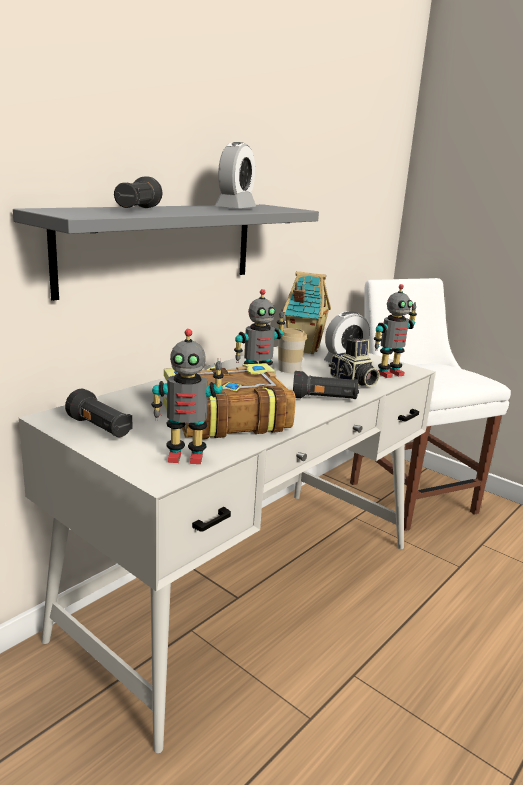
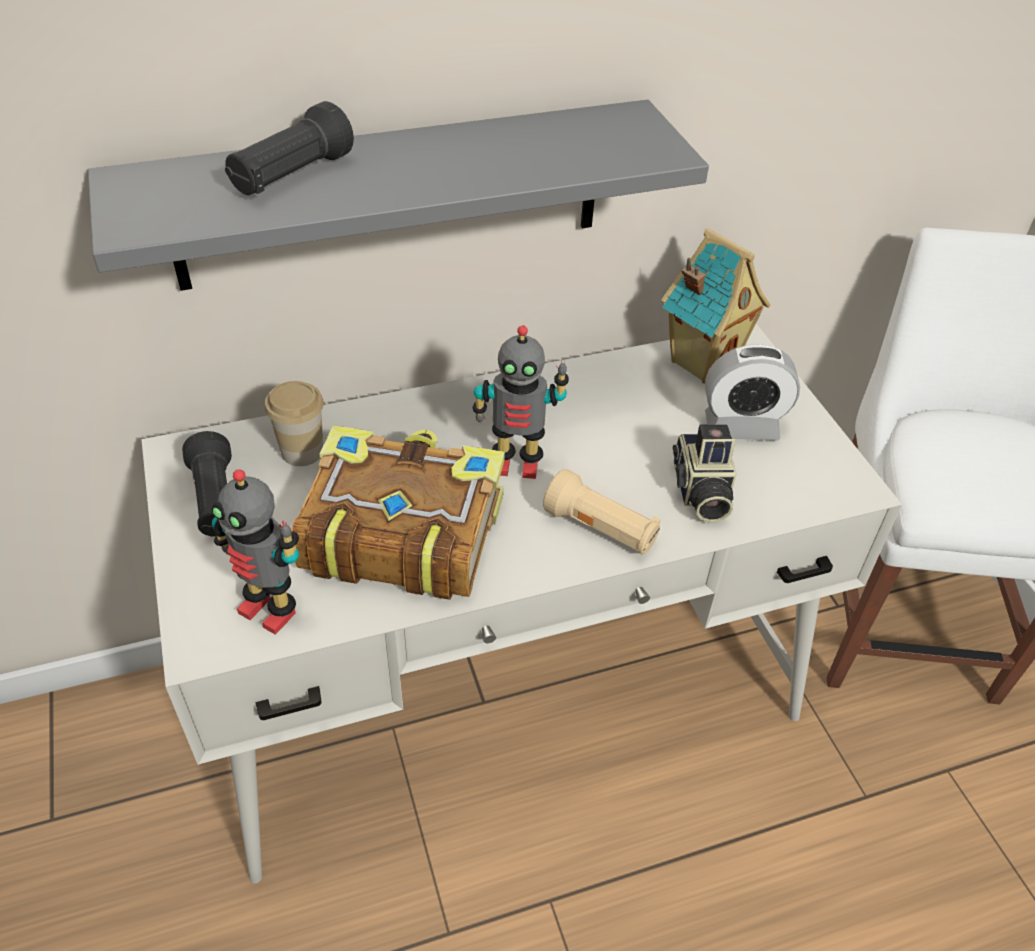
camera: 30 degrees right, 25 degrees up
alarm clock [215,142,256,208] -> none
cup [278,328,307,373] -> cup moved to [265,381,324,466]
black flashlight [293,371,359,399] -> beige flashlight [543,469,661,555]
toy robot [374,284,417,378] -> none

